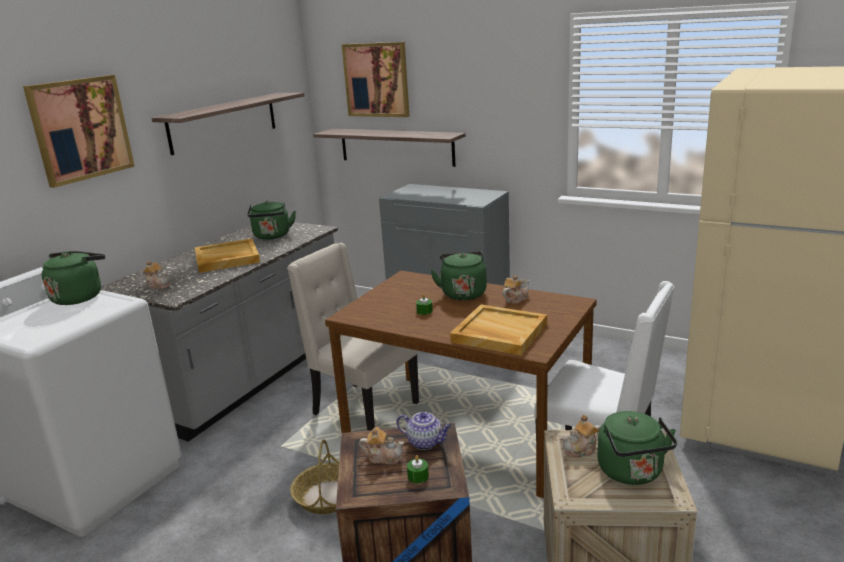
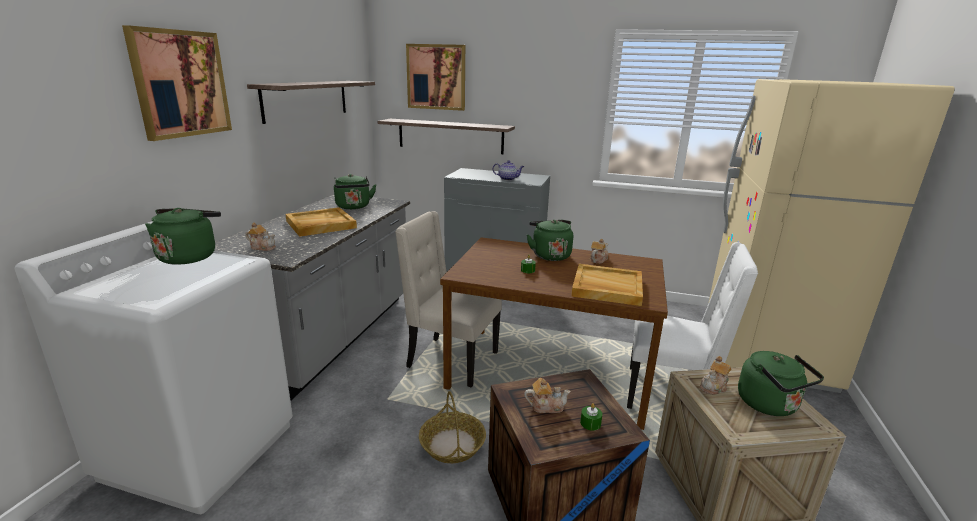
camera: 15 degrees left, 0 degrees up
teapot [397,412,452,450] -> teapot moved to [493,160,524,181]

